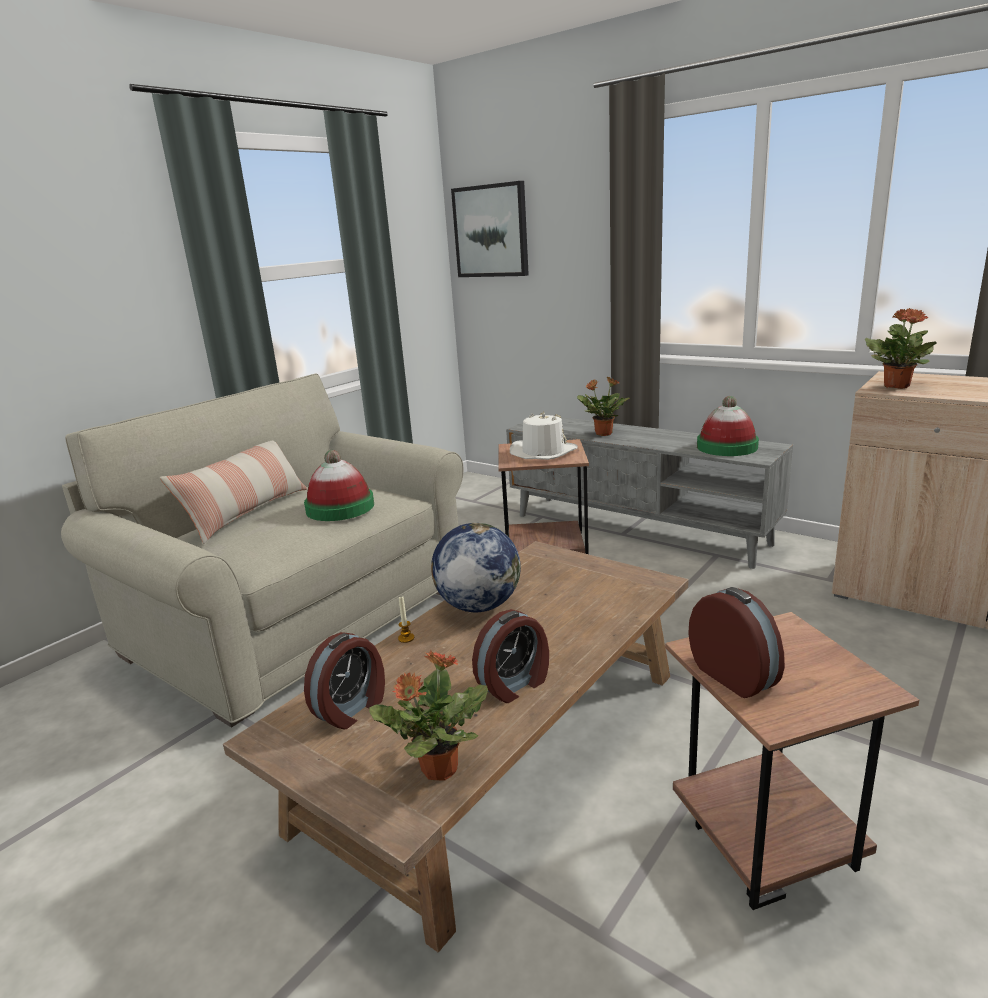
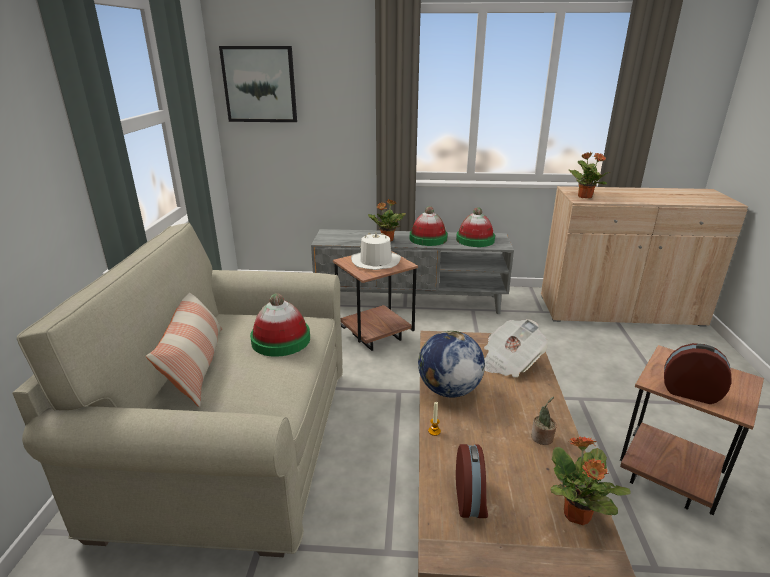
camera: 35 degrees left, 5 degrees up
alarm clock [472,609,549,703] -> potted plant [531,397,557,445]
none -> hat [410,206,448,246]
none -> newspaper [484,319,548,377]

